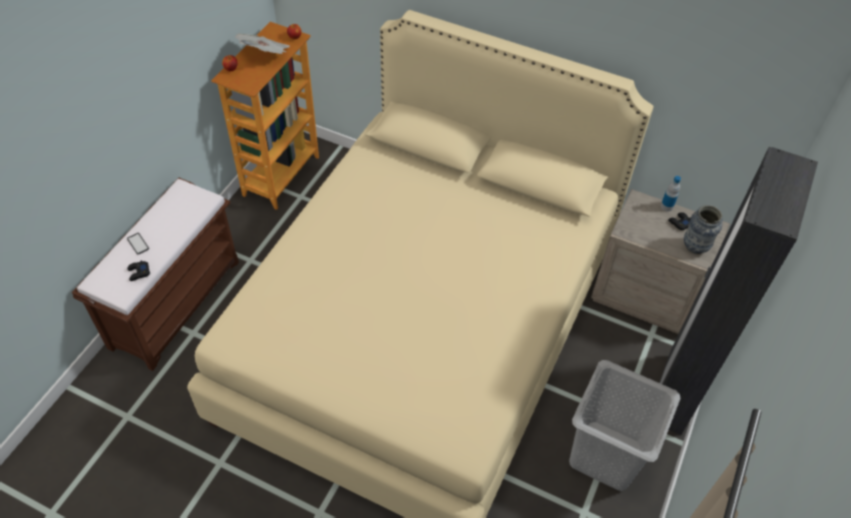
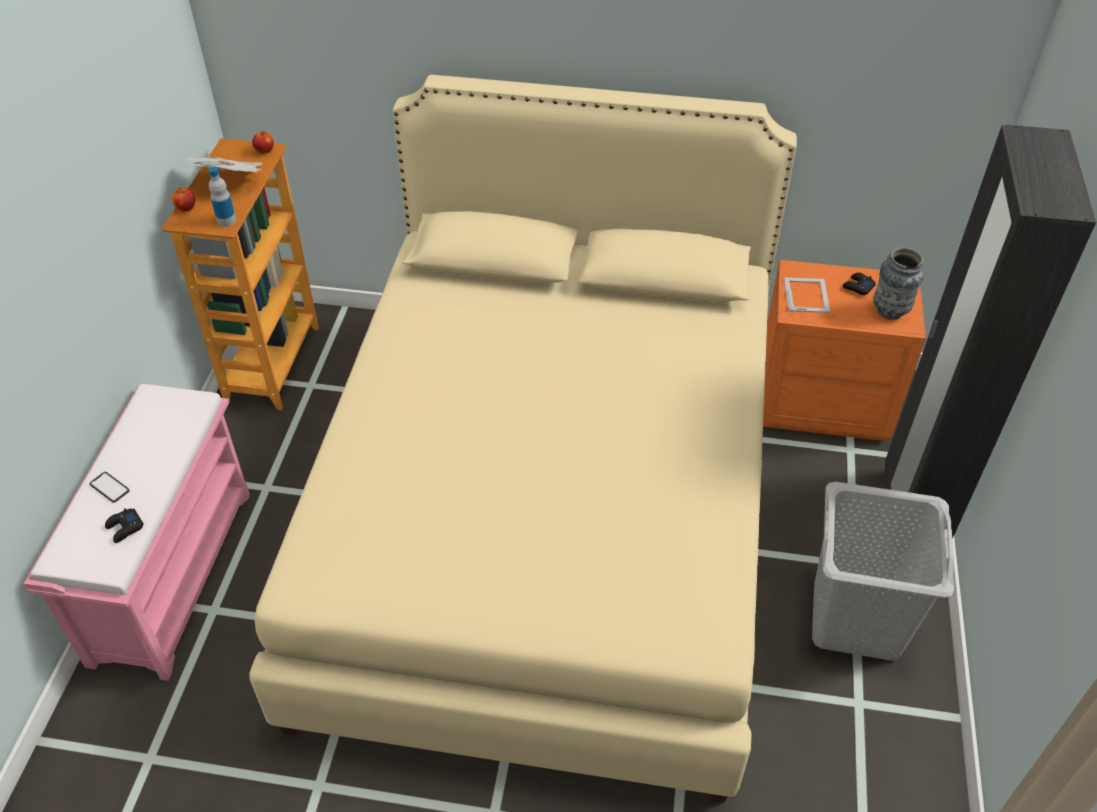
camera: 15 degrees left, 5 degrees down
brown bench [72,178,239,371] -> pink bench [24,383,250,681]
beige nightstand [591,189,730,334] -> orange nightstand [763,260,926,441]
bottle [661,176,681,211] -> bottle moved to [208,167,236,227]
none -> picture frame [784,277,830,313]

